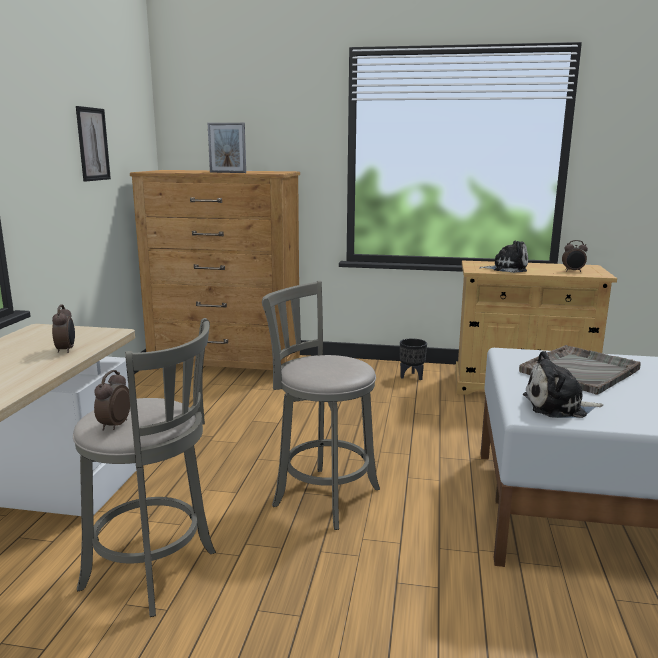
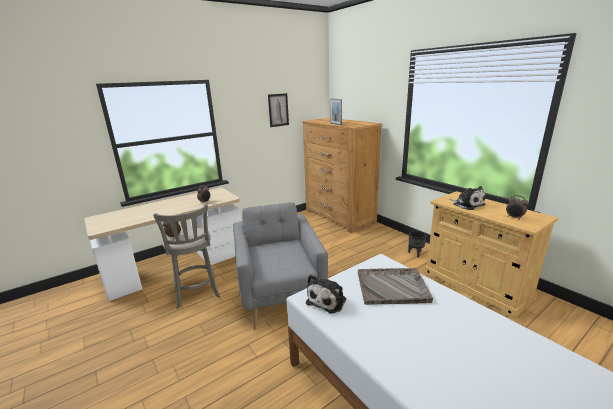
camera: 45 degrees right, 5 degrees up
grey stool [262,281,380,530] -> grey armchair [233,202,328,330]
plush toy [523,351,603,418] -> plush toy turned 105 degrees counterclockwise [306,275,346,314]

